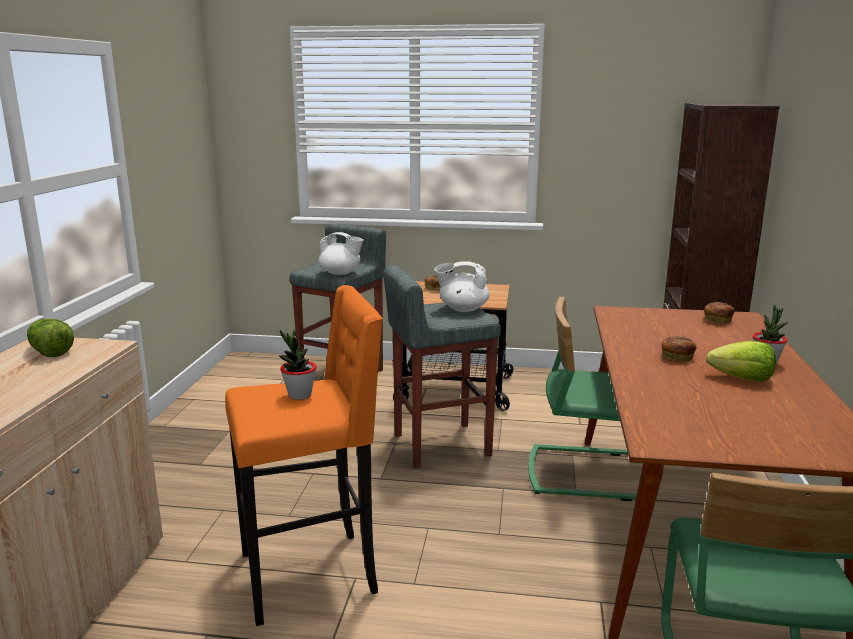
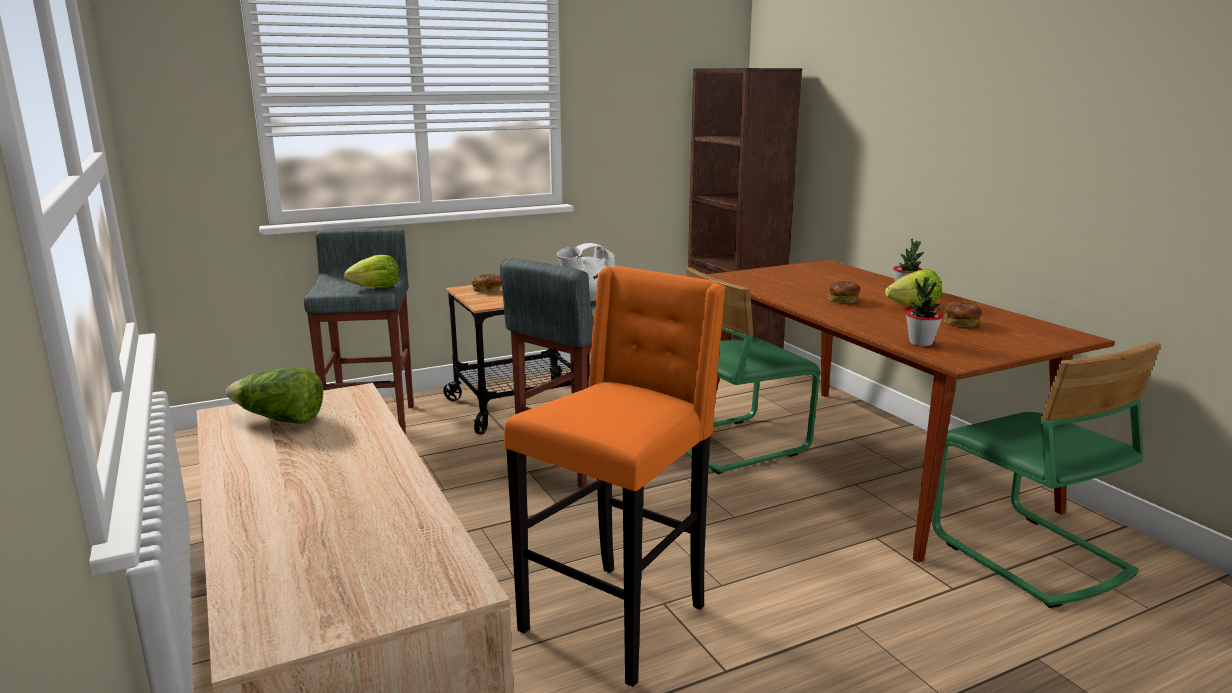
camera: 35 degrees left, 0 degrees up
potted plant [279,330,317,400] -> potted plant moved to [906,277,943,346]
white teapot [318,232,364,275] -> lettuce [344,255,399,288]
bread [704,302,735,324] -> bread moved to [943,302,982,327]

